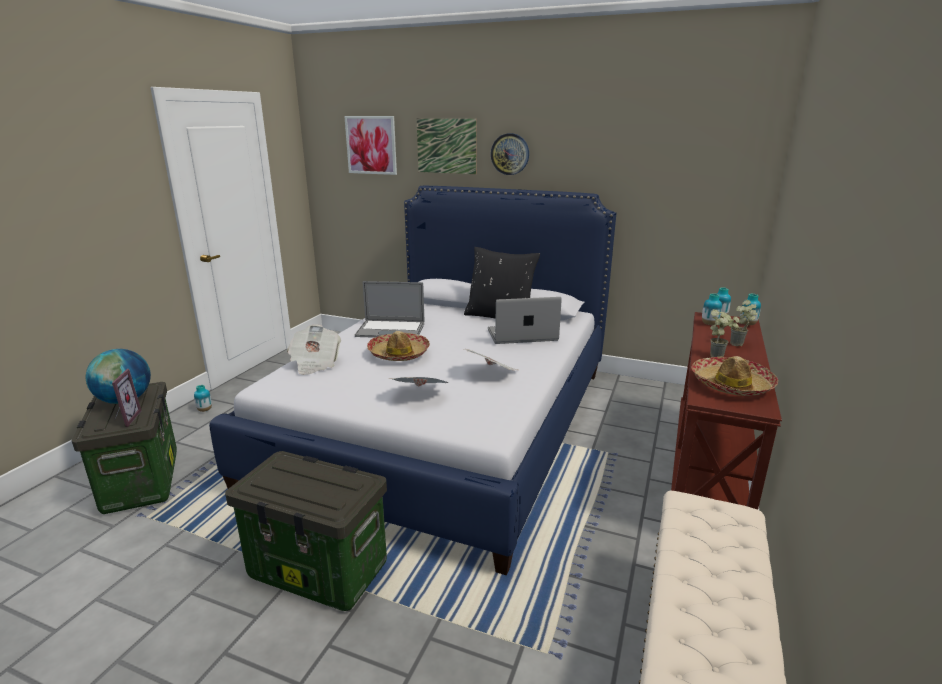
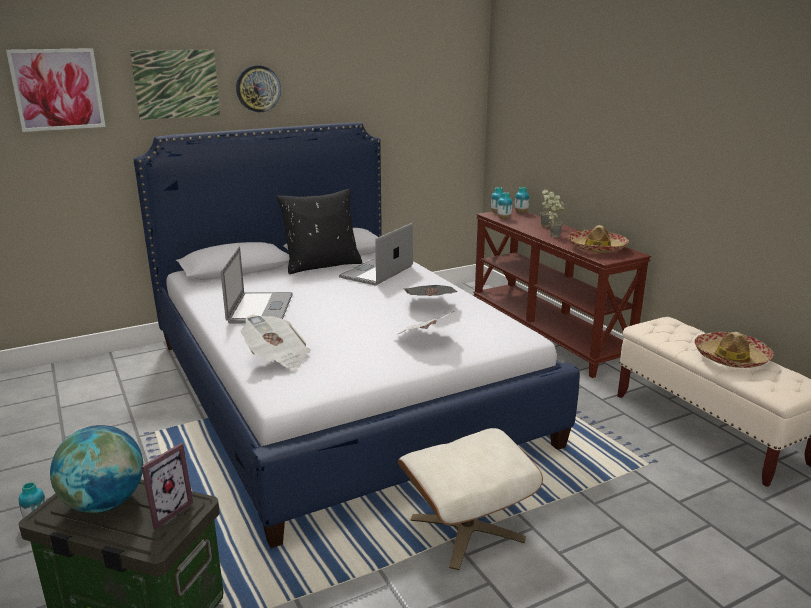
camera: 50 degrees left, 0 degrees up
picture frame [112,369,141,427] -> picture frame turned 90 degrees clockwise [141,443,193,529]
storage box [225,451,387,611] -> beige ottoman [398,428,543,570]
laptop [355,281,424,338] -> laptop turned 45 degrees counterclockwise [221,246,293,323]
hat [367,331,430,361] -> hat moved to [694,332,774,368]

